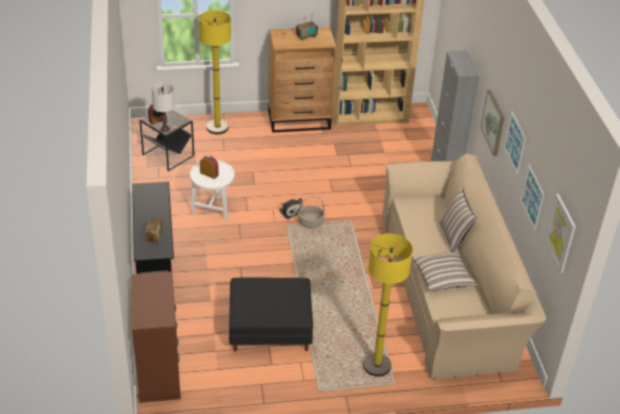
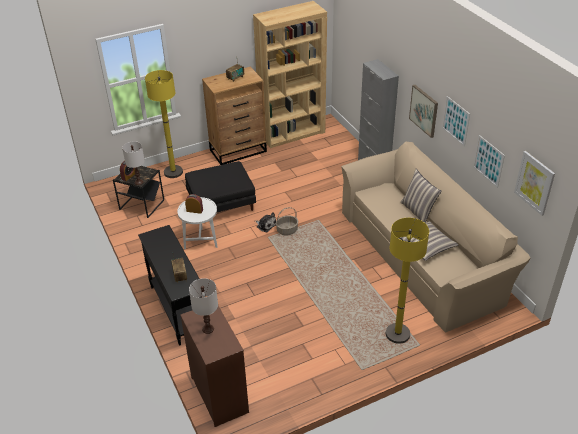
camera: 15 degrees left, 0 degrees up
black ottoman [229,277,313,352] -> black ottoman moved to [185,161,256,212]
none -> white table lamp [189,278,218,334]

